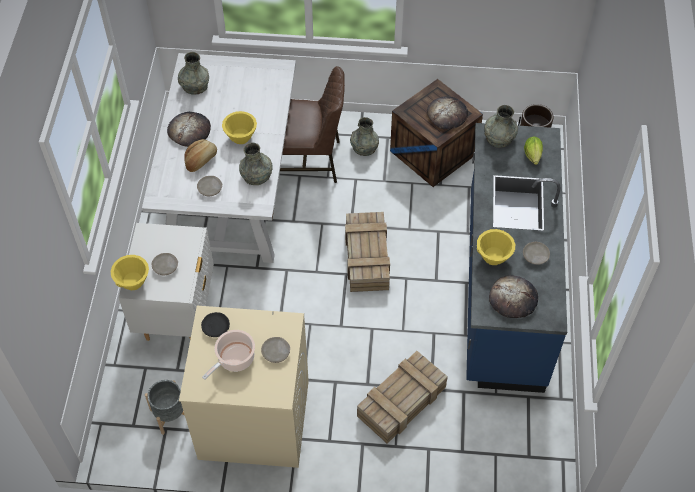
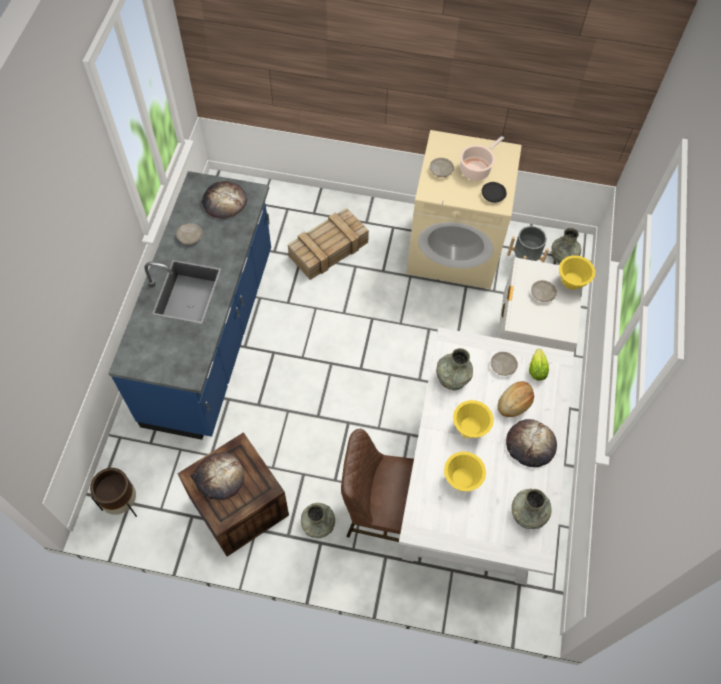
camera: 175 degrees left, 5 degrees up
crate [345,212,390,292] -> none
yellow bowl [477,229,515,265] -> yellow bowl moved to [444,451,486,491]
grey vase [484,105,518,148] -> grey vase moved to [551,228,581,264]
lettuce [524,136,543,165] -> lettuce moved to [529,349,549,381]

